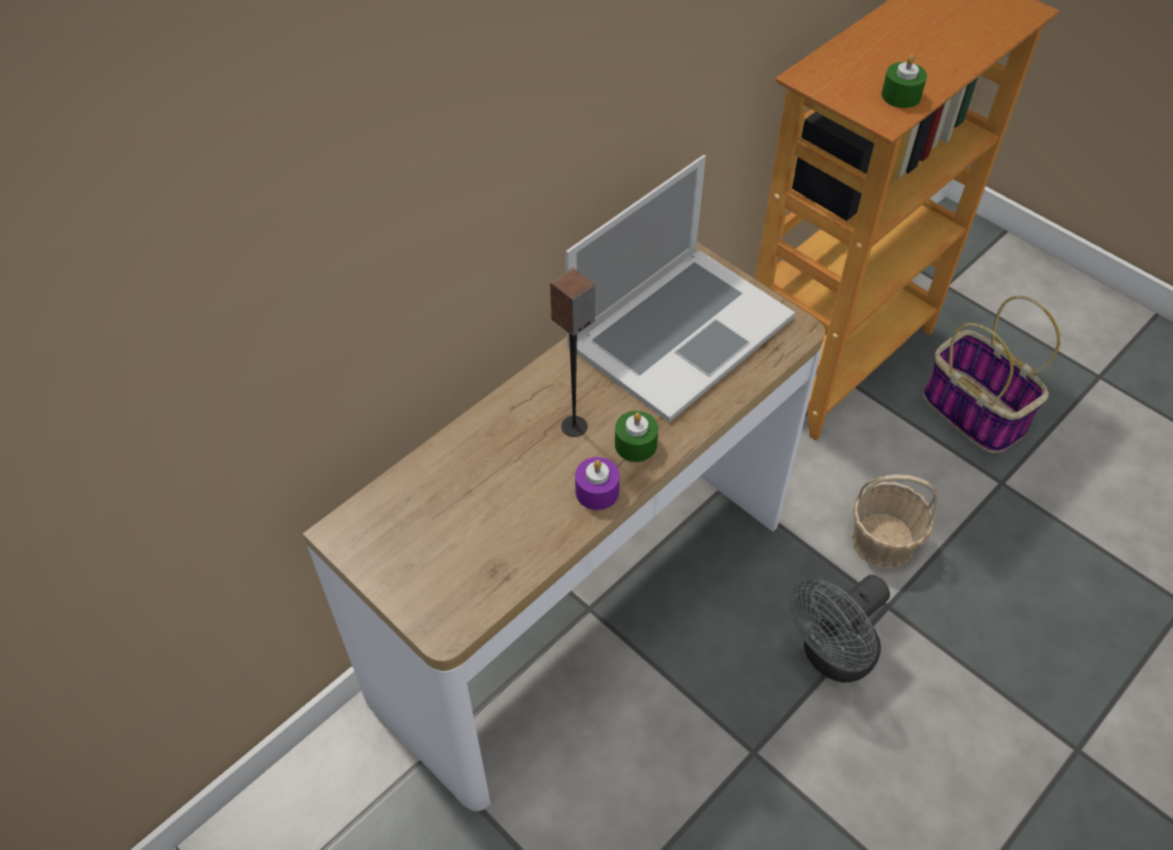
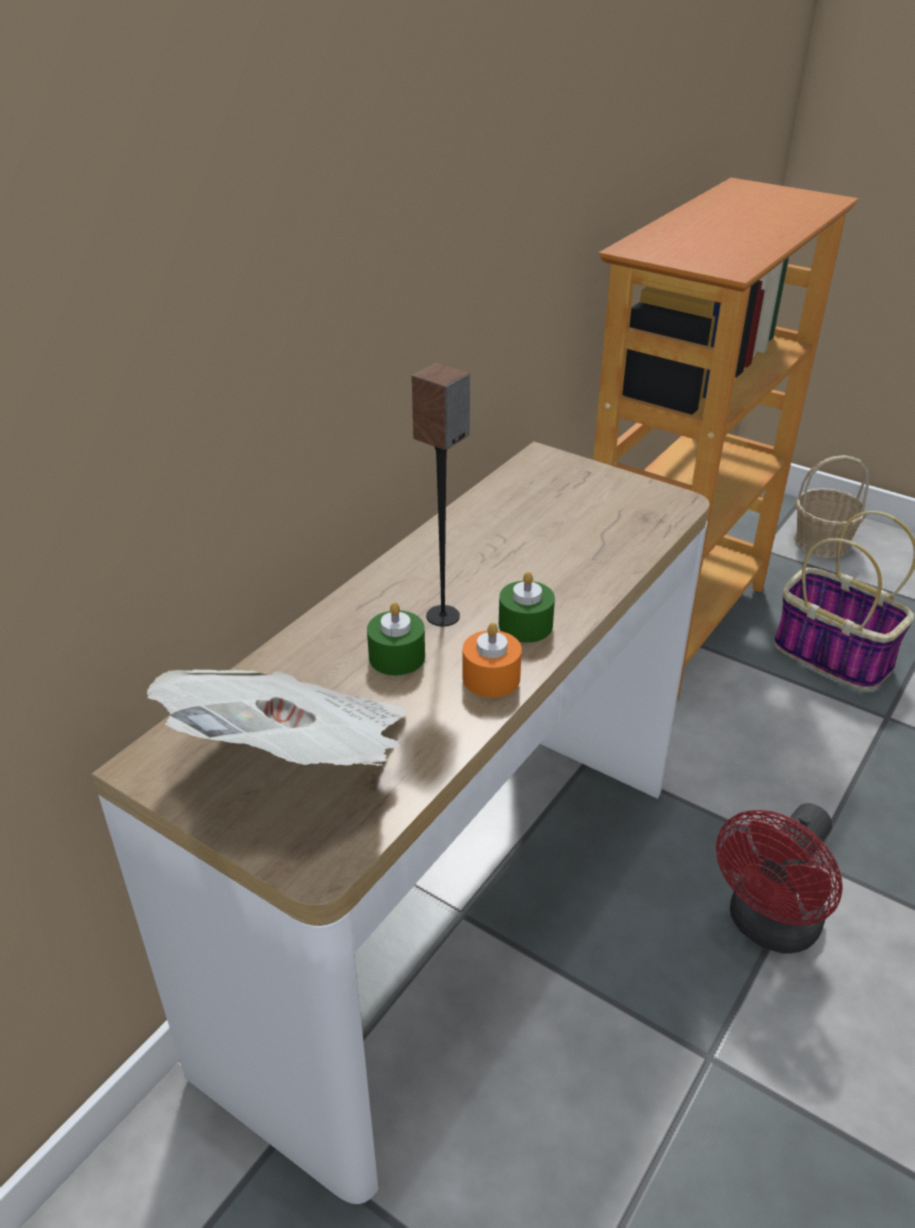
camera: 10 degrees left, 15 degrees down
laptop [565,155,795,422] -> none
purple candle [575,457,620,510] -> orange candle [462,622,522,698]
grey fan [790,575,890,682] -> red fan [716,803,843,954]
basket [851,474,937,569] -> basket moved to [794,455,869,558]
green candle [881,54,927,108] -> green candle moved to [367,602,425,676]
none -> newspaper [147,670,407,766]

